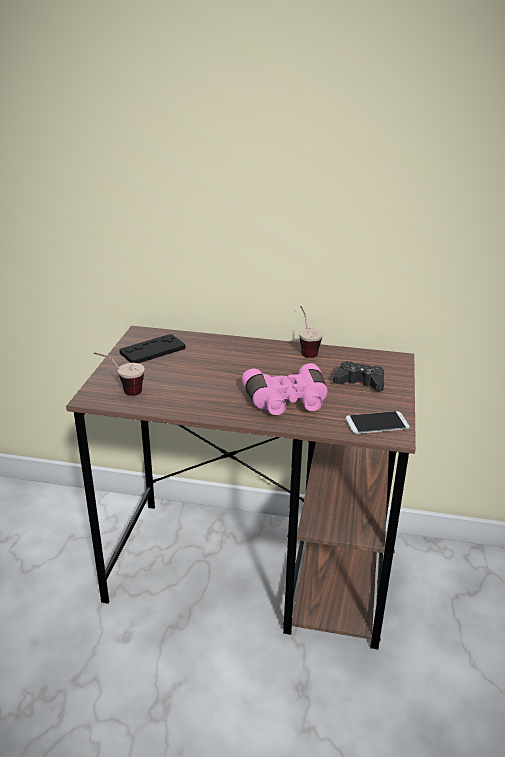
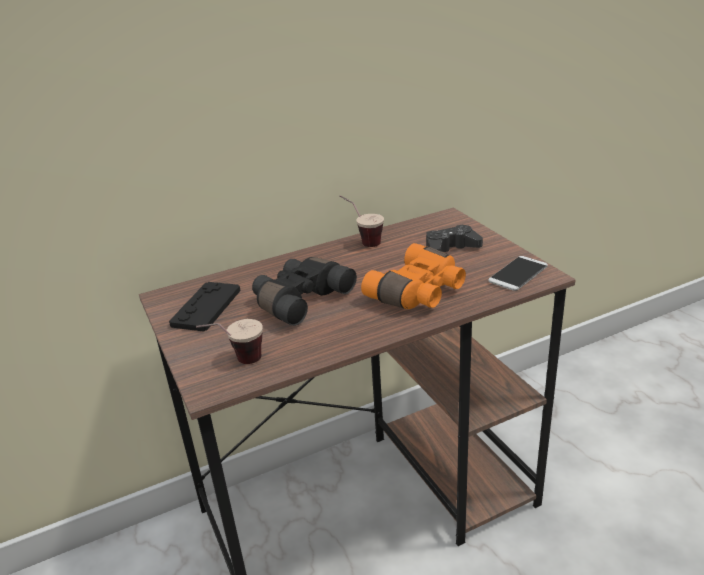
camera: 35 degrees left, 0 degrees up
pink binoculars [242,363,327,415] -> orange binoculars [361,243,466,309]
none -> black binoculars [252,257,357,326]

